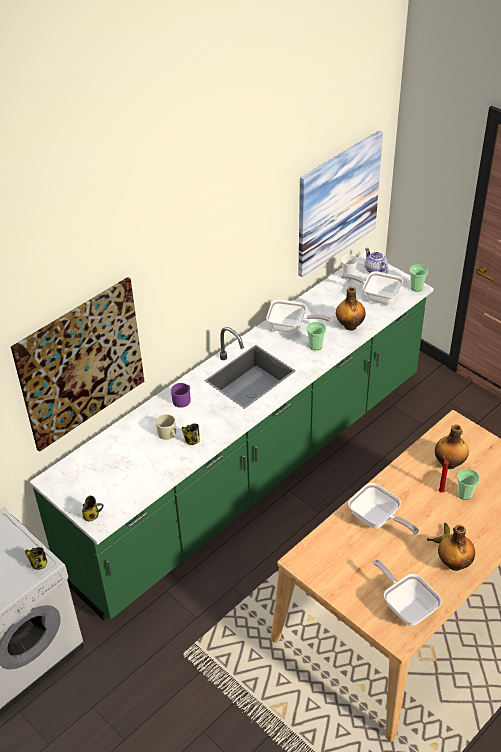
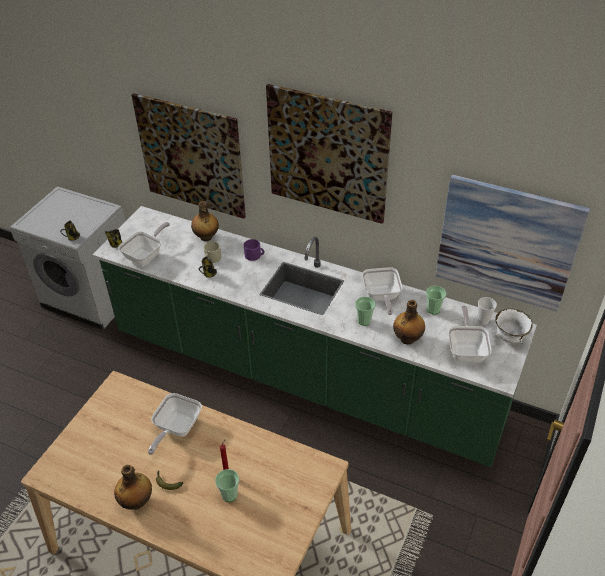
camera: 70 degrees right, 0 degrees up
teapot [365,248,388,273] -> white bowl [495,308,533,344]
frying pan [373,560,442,626] -> frying pan moved to [118,222,170,266]
cup [409,264,428,292] -> cup moved to [426,286,446,314]
bottle [435,424,469,469] -> bottle moved to [191,201,219,241]
none -> picture [266,84,392,224]

